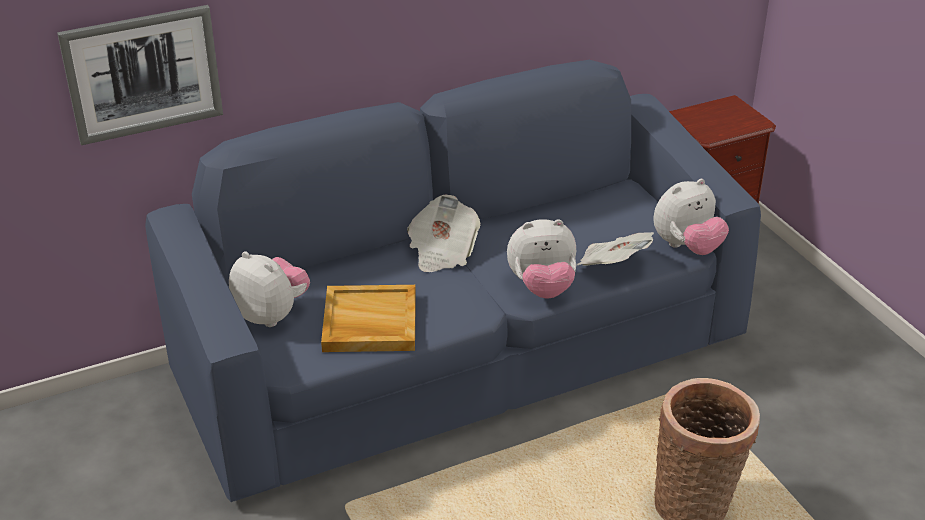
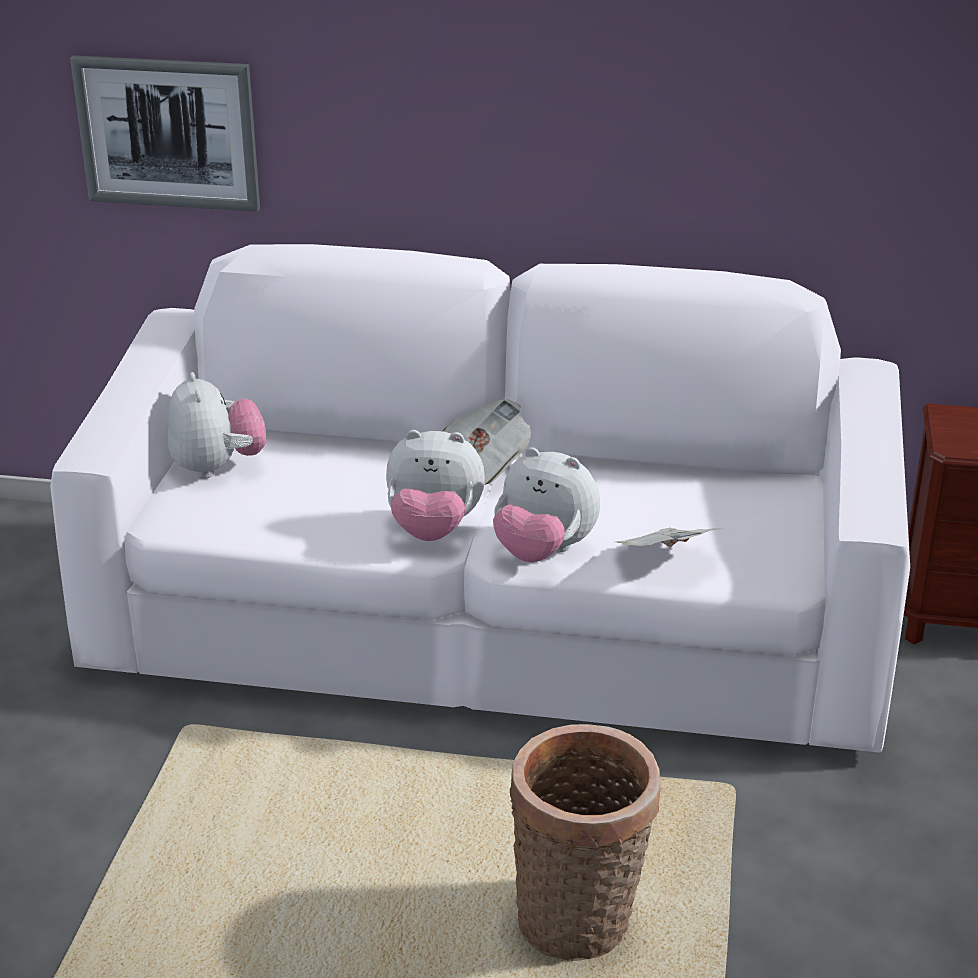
camera: 35 degrees right, 5 degrees down
blue sofa [145,60,761,502] -> white sofa [50,244,910,753]
beige tray [321,285,416,352] -> none
plush toy [654,179,729,255] -> plush toy moved to [386,430,485,541]

